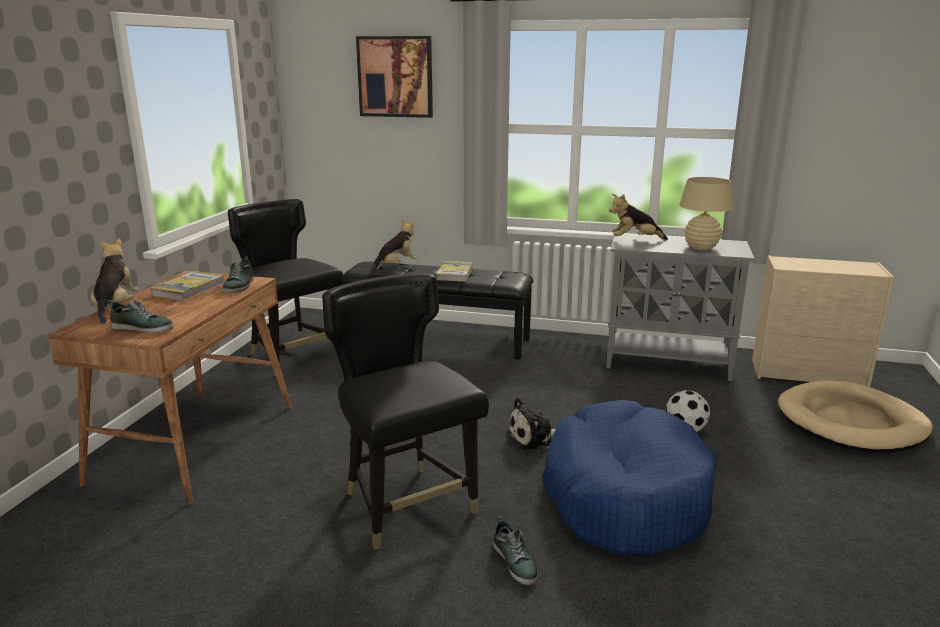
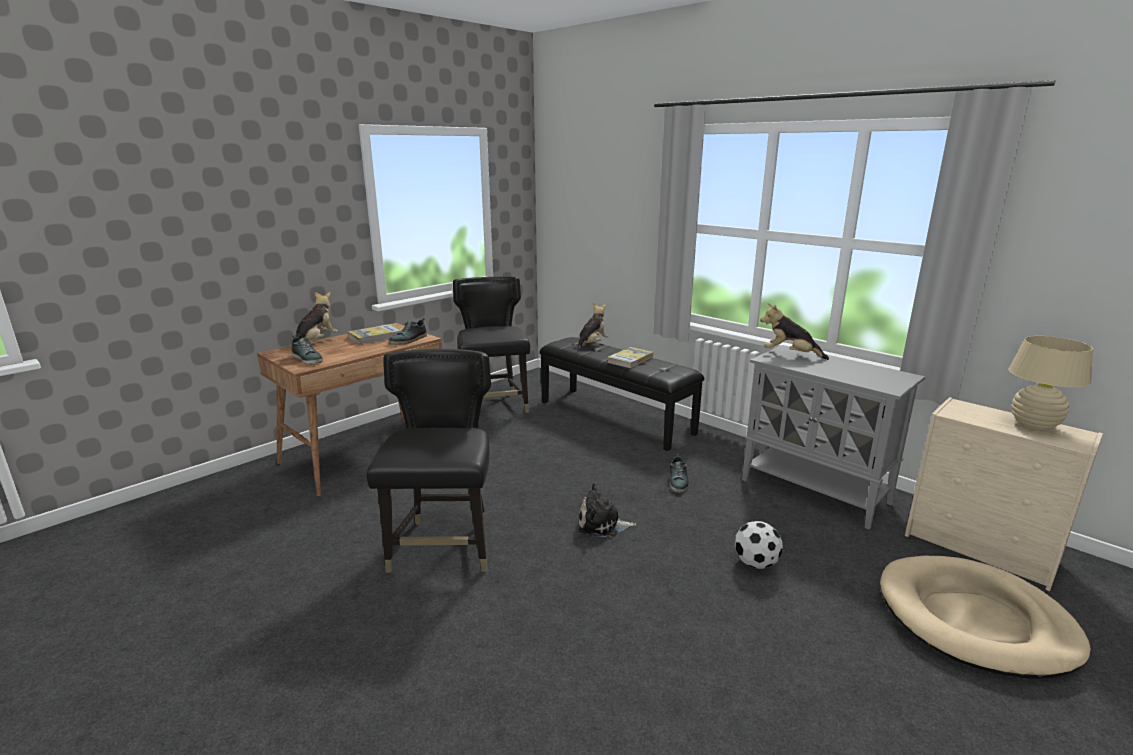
camera: 30 degrees right, 0 degrees up
picture [356,36,433,118] -> none
plush toy [371,220,417,272] -> plush toy turned 45 degrees counterclockwise [577,304,608,352]
shoe [493,516,538,585] -> shoe moved to [670,454,689,493]
blue dog bed [542,400,716,557] -> none
beige table lamp [679,177,733,250] -> beige table lamp moved to [1009,336,1093,430]

